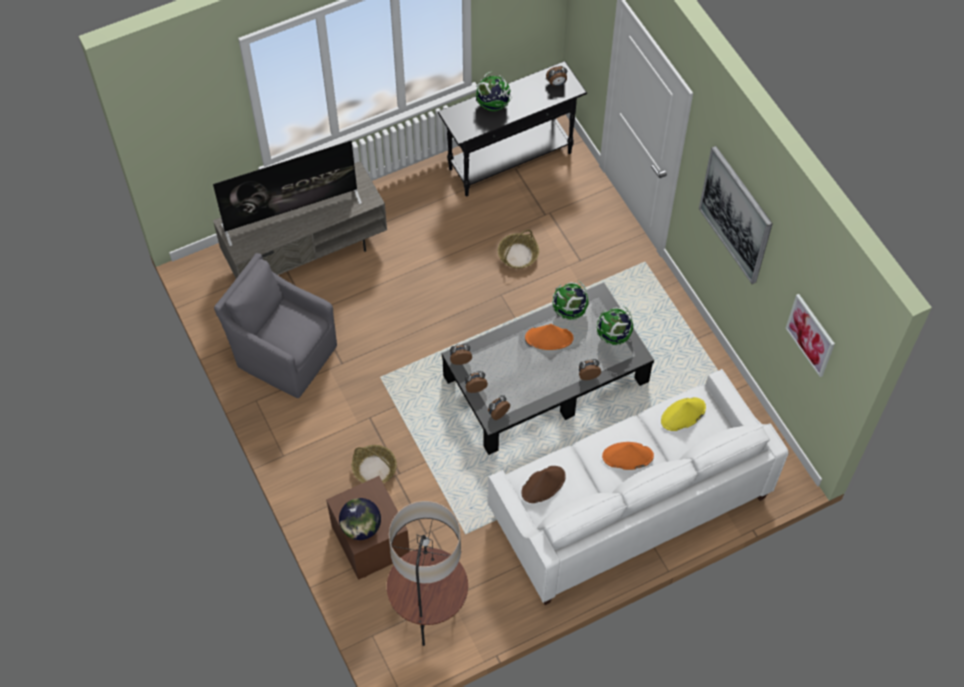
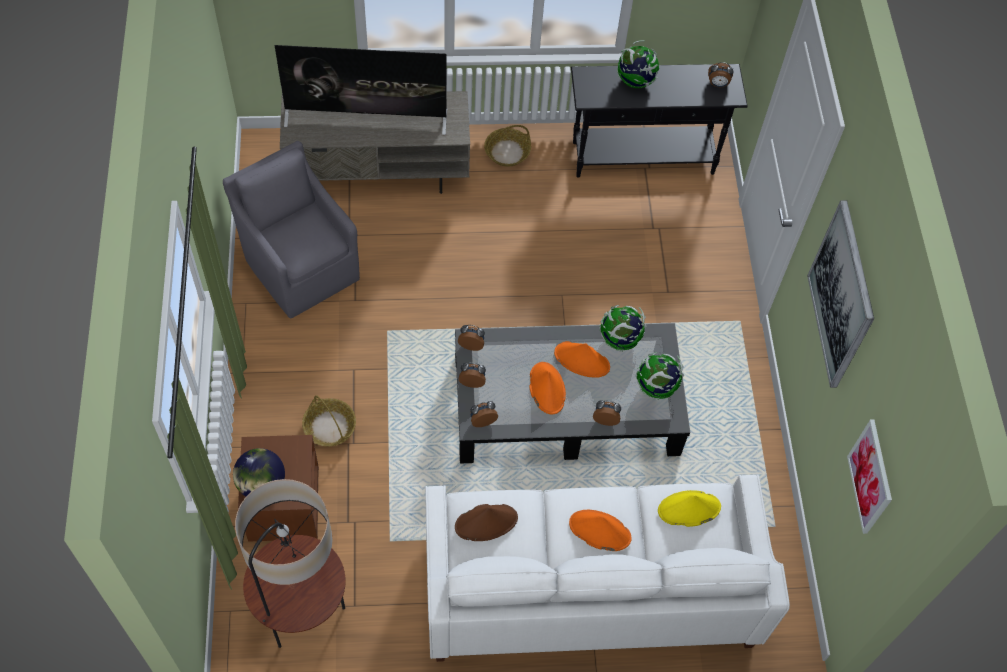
camera: 20 degrees right, 0 degrees up
basket [498,230,539,269] -> basket moved to [484,125,531,167]
none -> orange hat [529,362,566,414]

